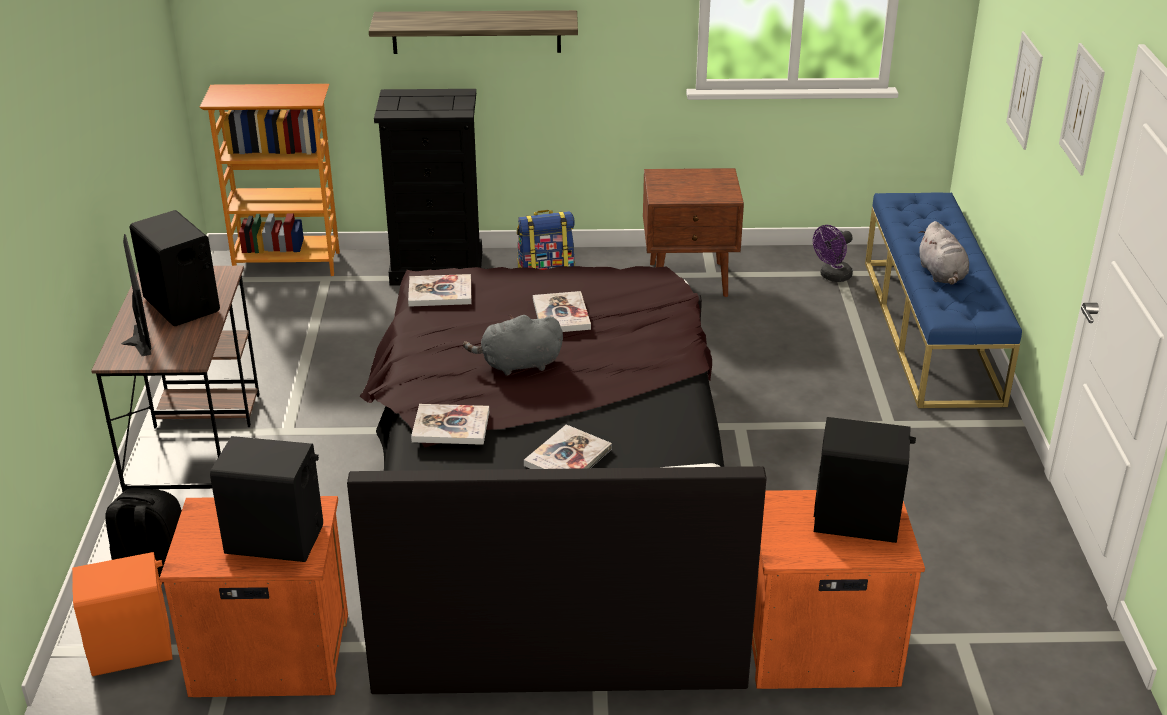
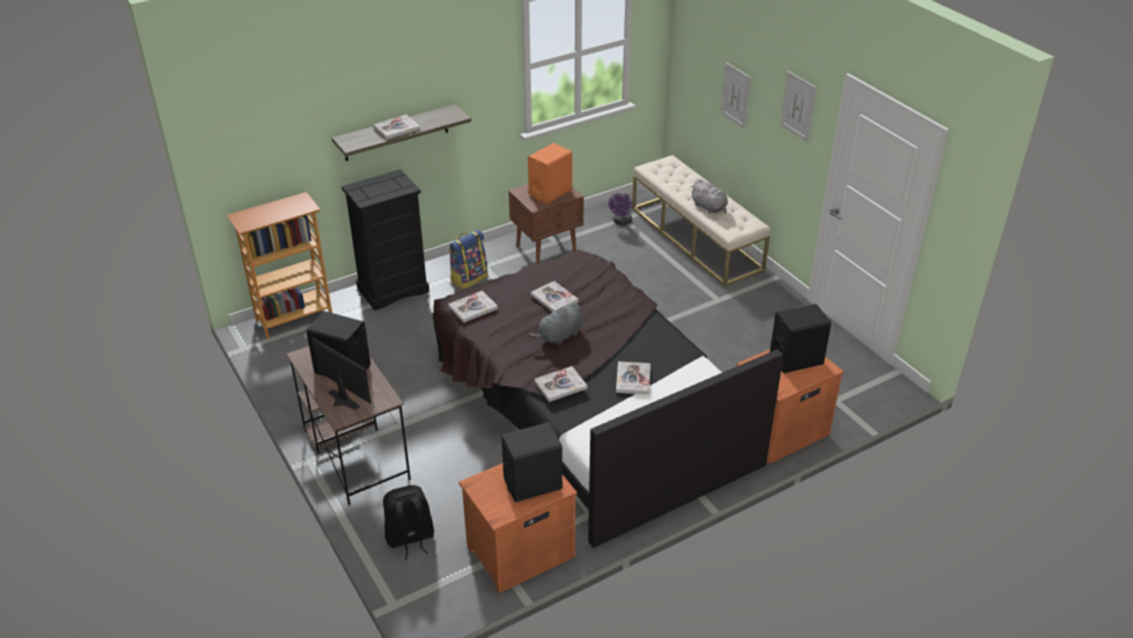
camera: 30 degrees left, 5 degrees up
orange speaker [72,552,173,676] -> orange speaker moved to [528,143,572,204]
blue bench [865,193,1022,408] -> beige bench [632,155,771,286]
none -> book [373,115,420,140]

